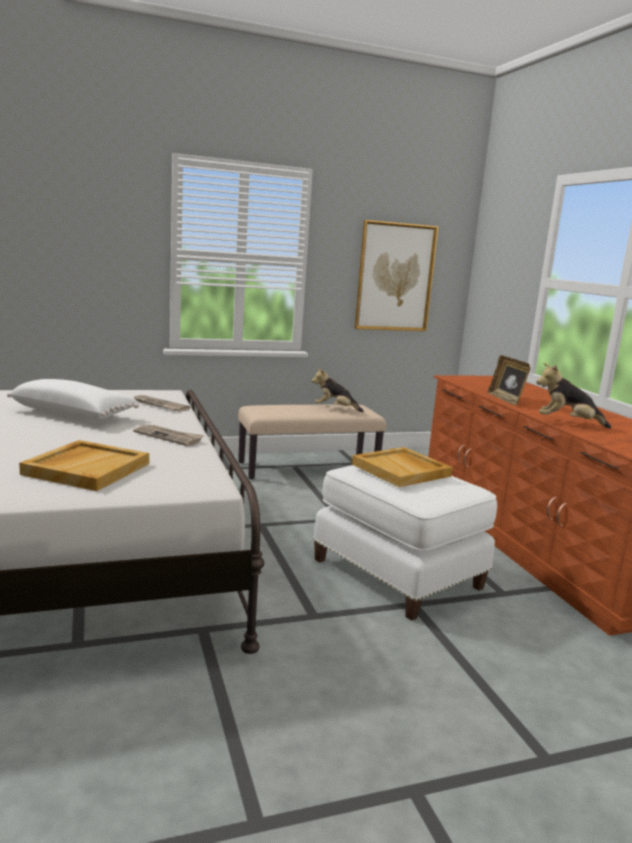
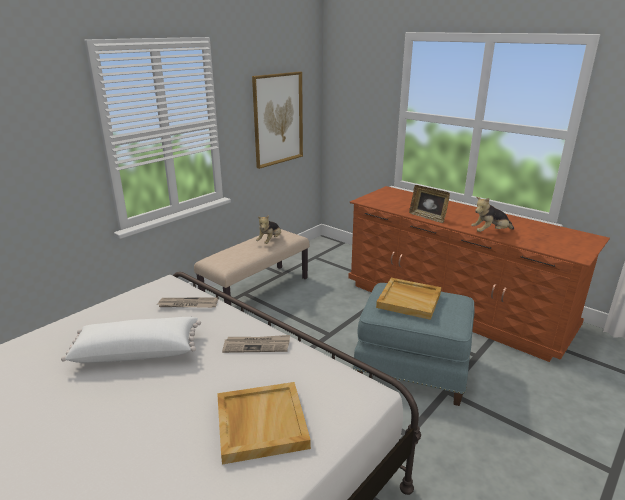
camera: 30 degrees left, 10 degrees up
plush toy [312,368,364,412] -> plush toy turned 45 degrees counterclockwise [256,215,281,244]
white ottoman [313,465,497,621] -> blue ottoman [353,283,475,406]

